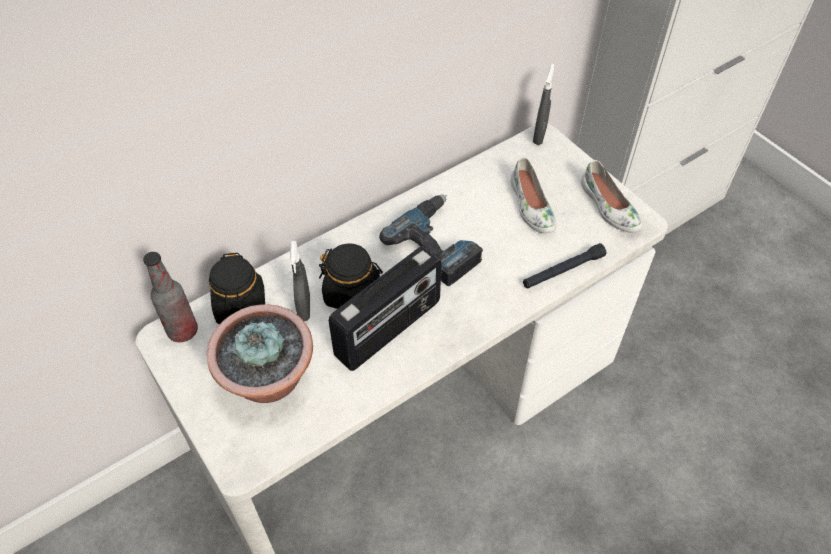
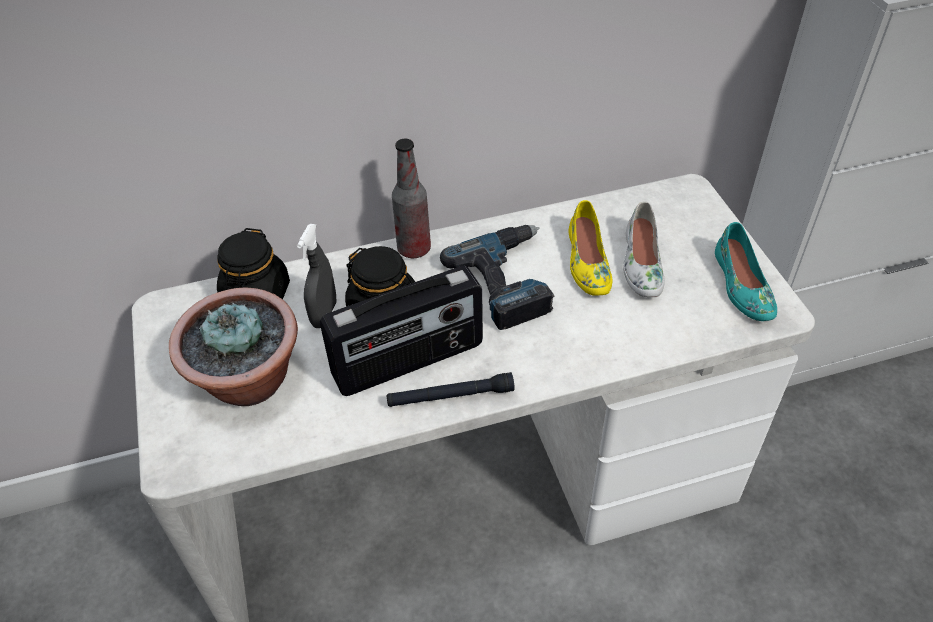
camera: 20 degrees right, 5 degrees down
bottle [143,252,198,342] -> bottle moved to [392,139,431,258]
black flashlight [523,243,606,289] -> black flashlight moved to [387,372,515,407]
grey spray bottle [533,64,554,145] -> none
white shoe [581,160,643,233] -> turquoise shoe [715,222,777,321]
none -> yellow shoe [569,200,612,296]

